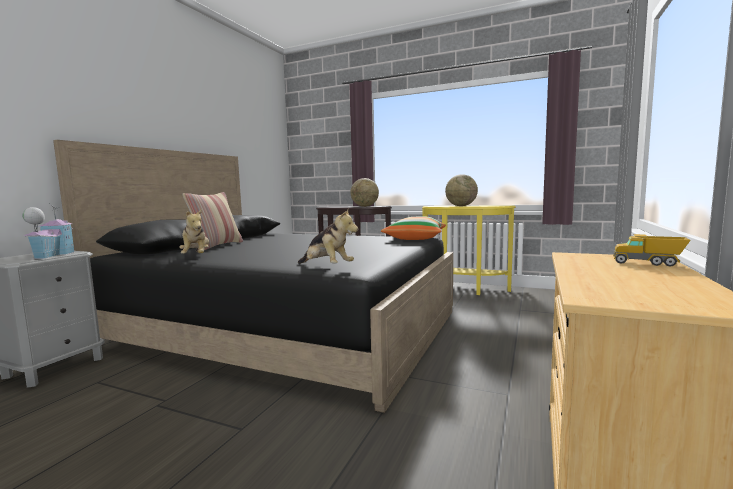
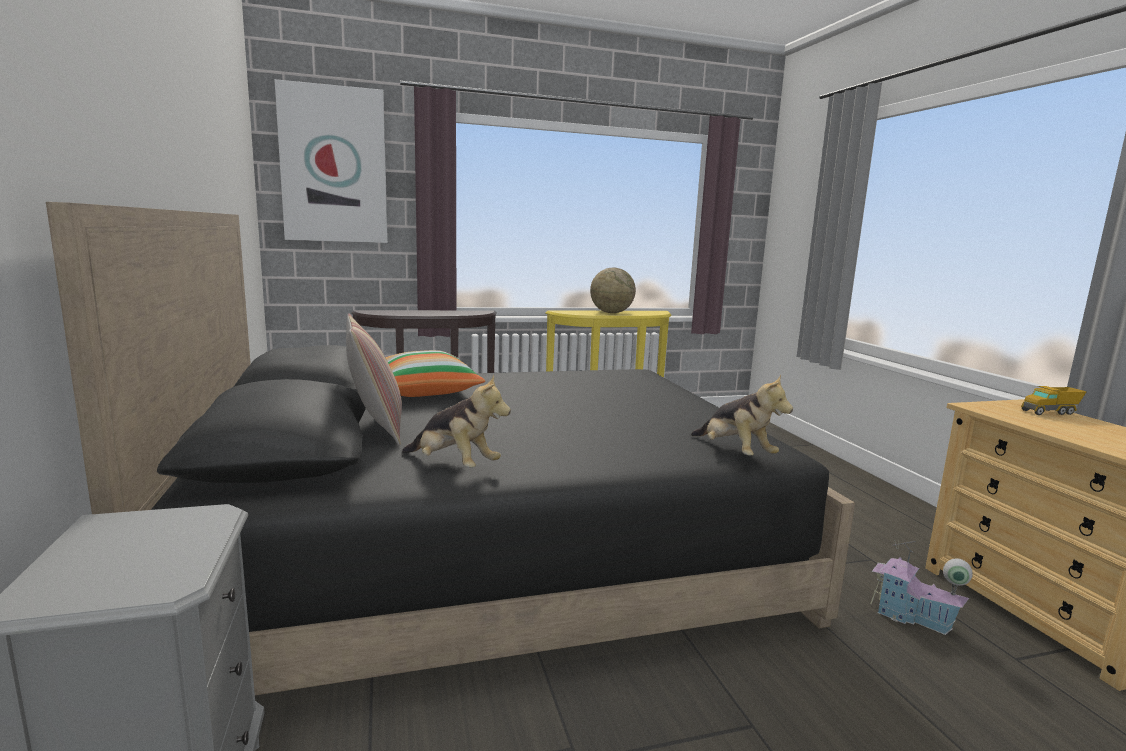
camera: 40 degrees left, 5 degrees up
toy house [23,203,74,259] -> toy house moved to [870,541,973,635]
plush toy [298,210,358,264] -> plush toy turned 60 degrees clockwise [691,374,793,456]
globe [351,178,379,207] -> none
pillow [381,216,446,240] -> pillow moved to [385,350,485,397]
none -> picture [274,79,388,243]

